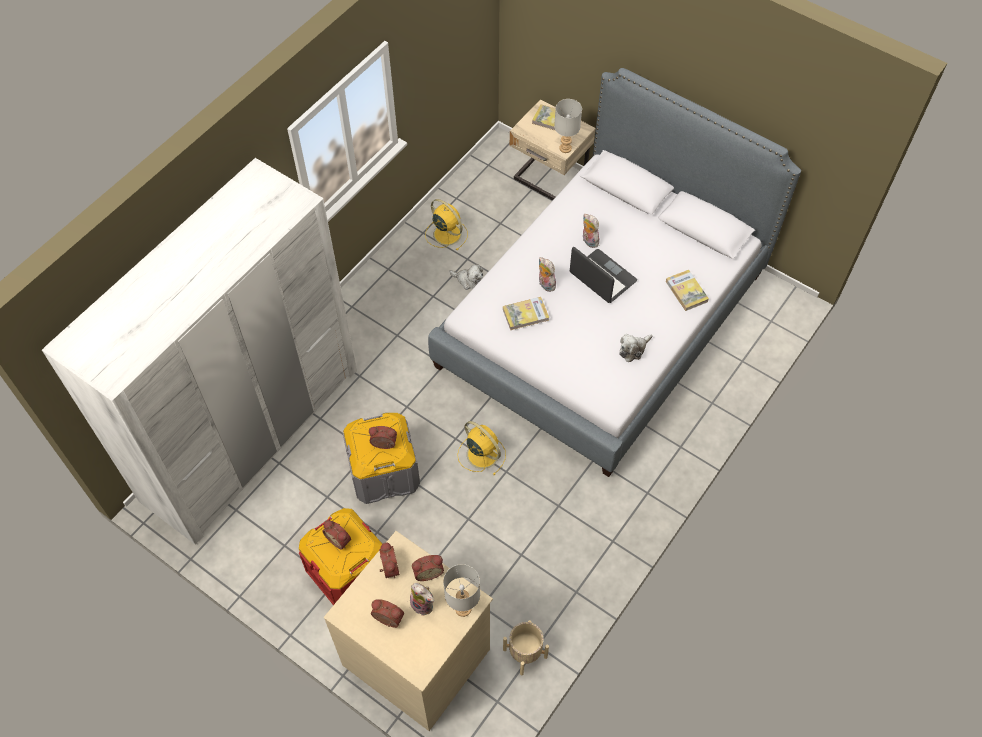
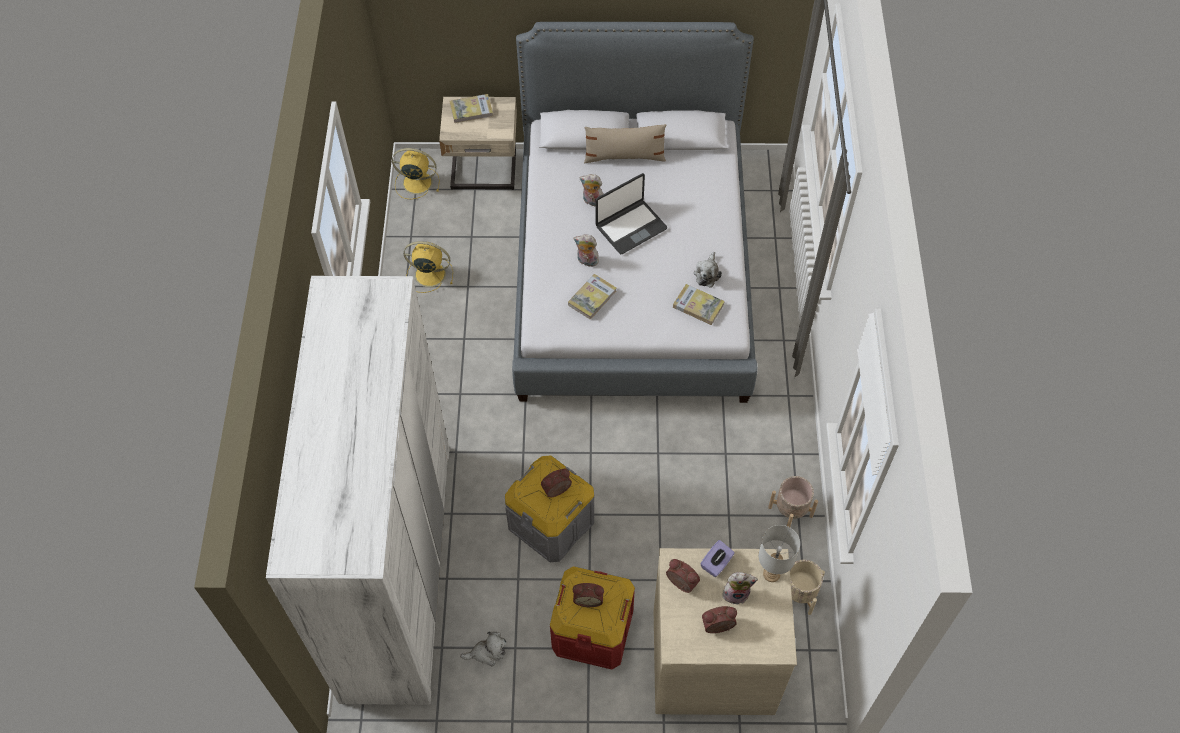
camera: 35 degrees left, 0 degrees up
alarm clock [412,555,444,581] -> purple tissue box [700,540,734,577]
plush toy [449,264,483,290] -> plush toy moved to [460,632,507,666]
yellow fan [457,421,506,476] -> yellow fan moved to [392,148,440,199]
grey table lamp [554,99,582,153] -> none
laptop [570,246,637,303] -> laptop turned 135 degrees clockwise [595,173,667,254]
book [666,270,709,311] -> book moved to [673,284,725,325]
none -> beige pillow [584,124,667,164]
none -> beige planter [768,476,818,527]

